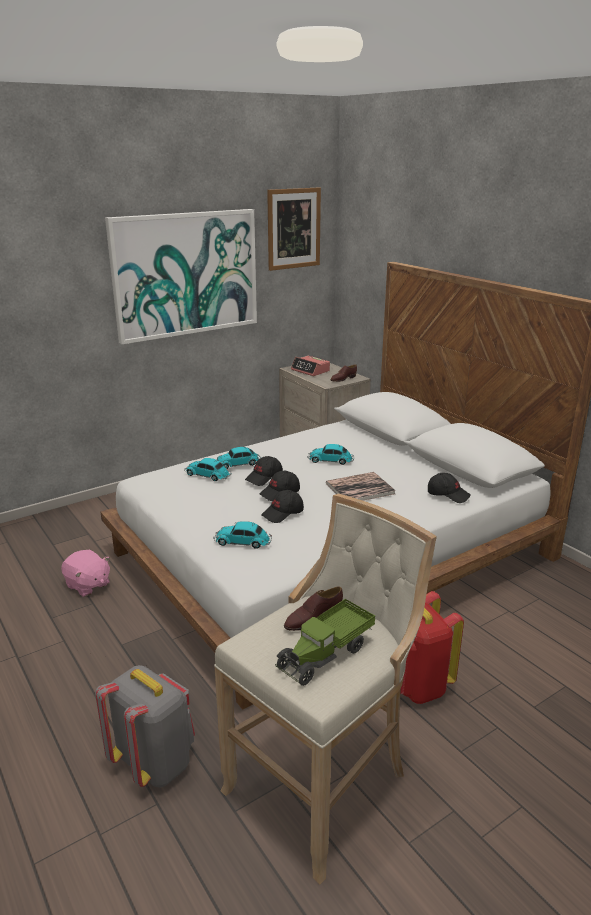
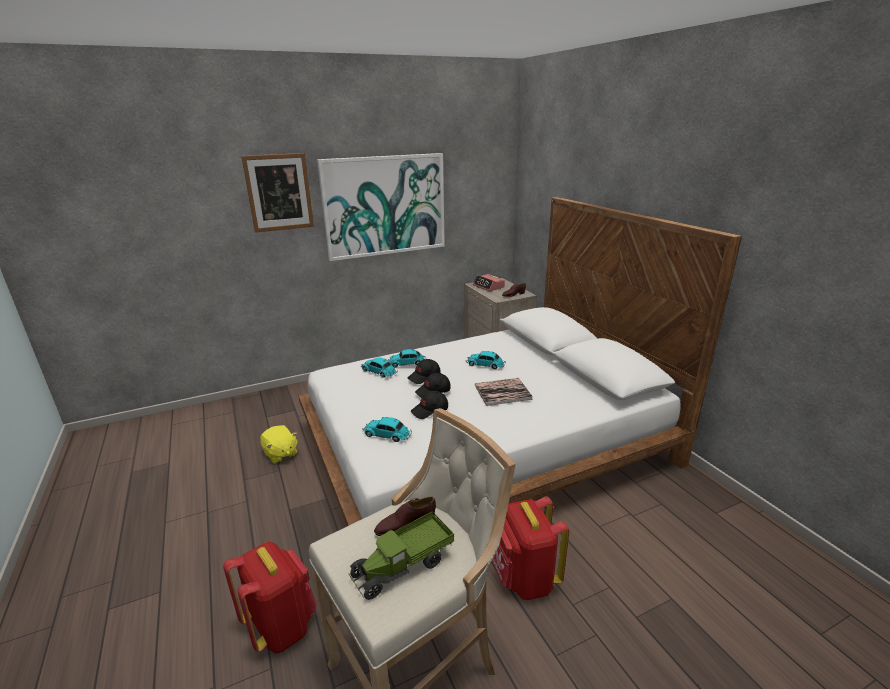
camera: 10 degrees right, 0 degrees up
pink plush toy [61,550,110,597] -> yellow plush toy [260,425,298,464]
grey backpack [95,665,195,788] -> red backpack [223,542,317,654]
picture [267,188,321,271] -> picture moved to [241,153,314,233]
black cap [428,473,471,503] -> none

